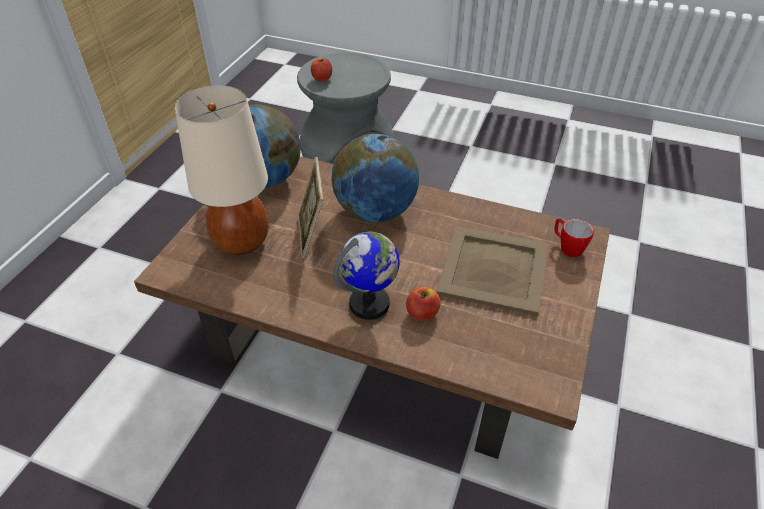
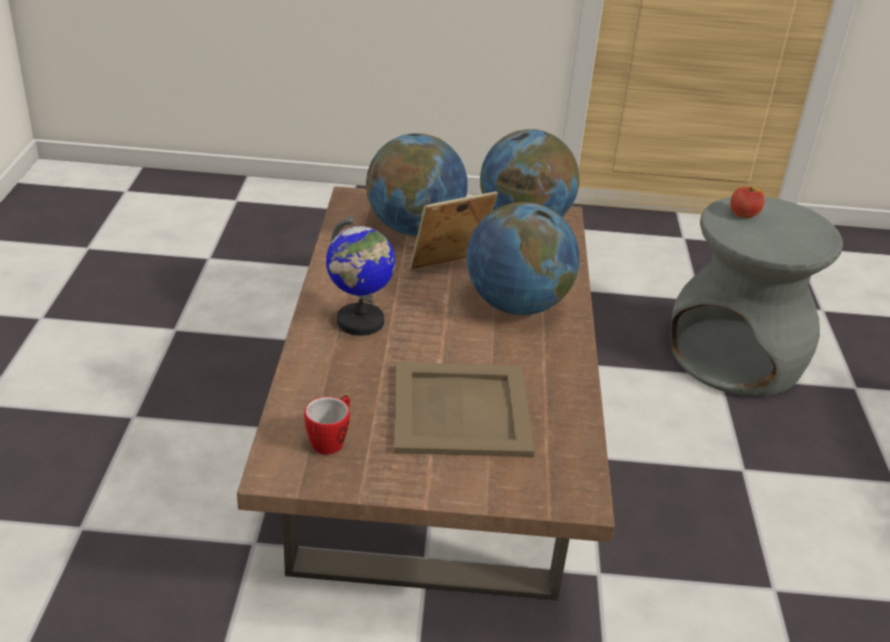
camera: 70 degrees right, 10 degrees down
beige table lamp [175,85,269,255] -> globe [366,133,468,236]
apple [406,287,440,321] -> none
mug [555,219,594,257] -> mug moved to [304,395,350,455]

